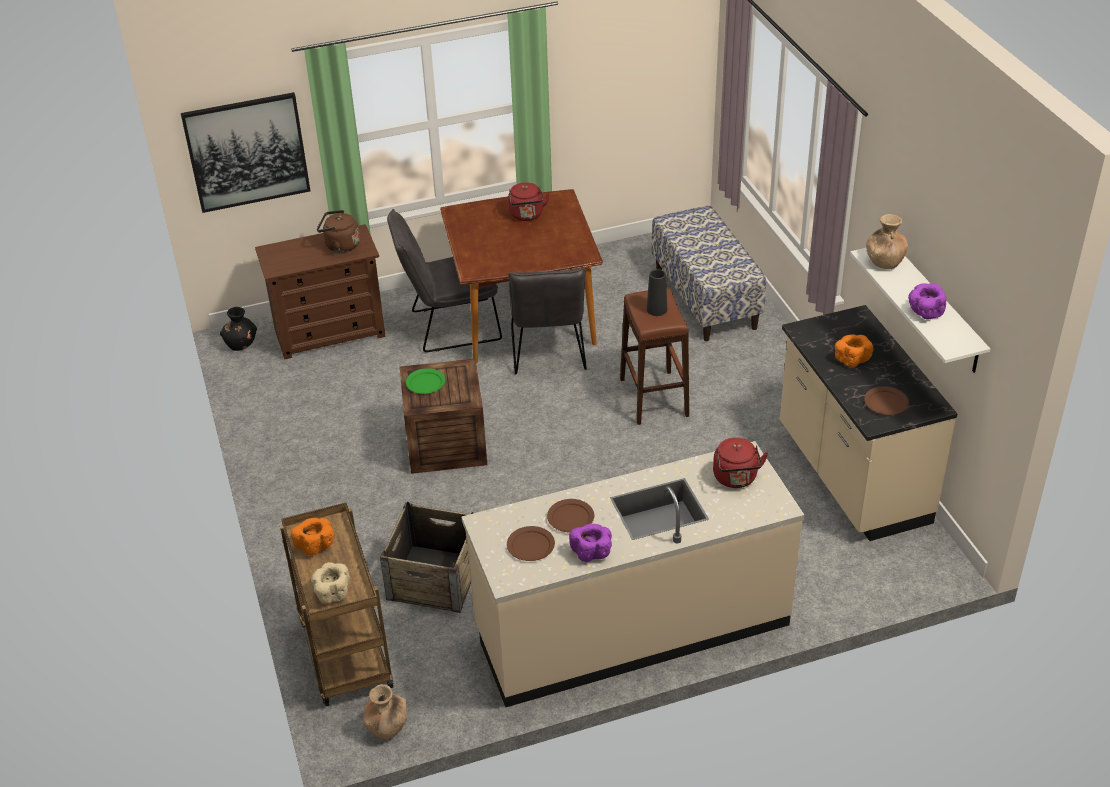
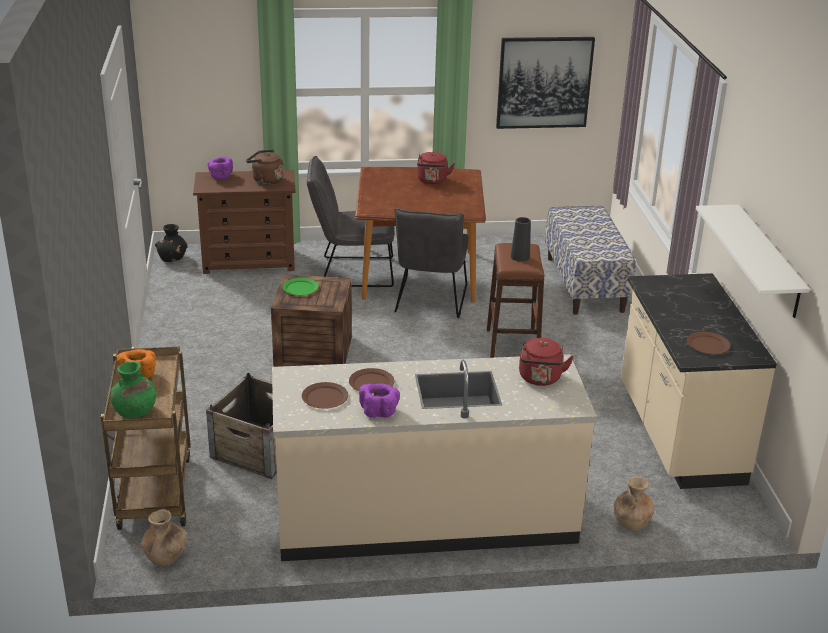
camera: 10 degrees right, 10 degrees down
picture [181,92,310,213] -> picture moved to [496,37,595,129]
beige bowl [311,562,350,603] -> green vase [110,362,157,418]
orange bowl [835,334,874,367] -> none
brown vase [866,214,908,269] -> brown vase moved to [613,477,654,531]
purple bowl [908,283,946,319] -> purple bowl moved to [208,157,233,179]

